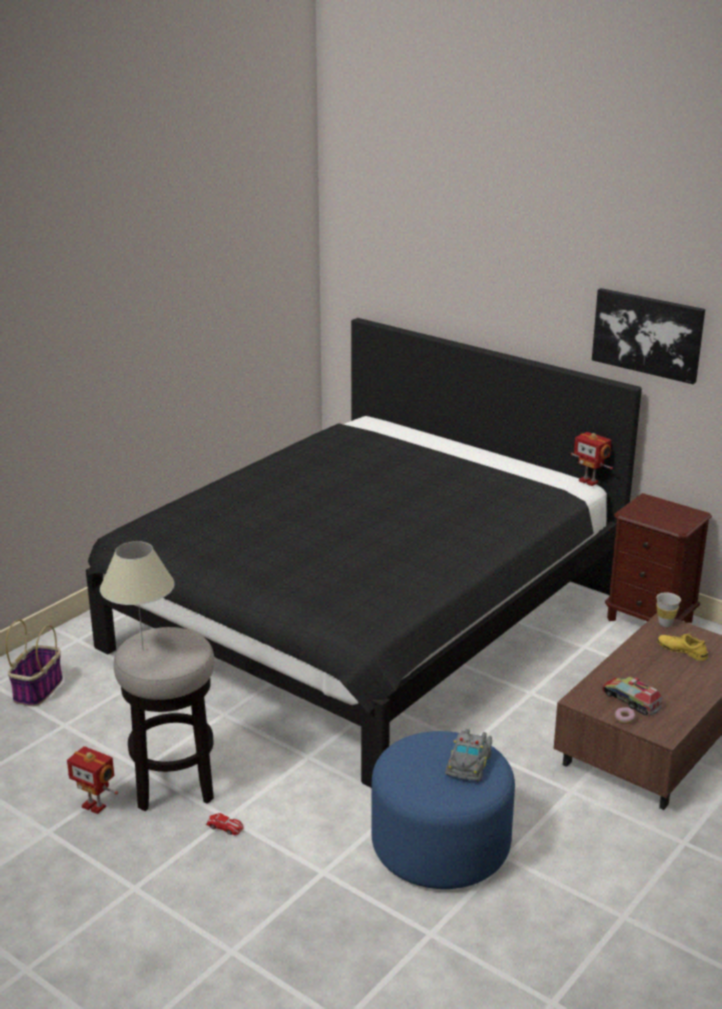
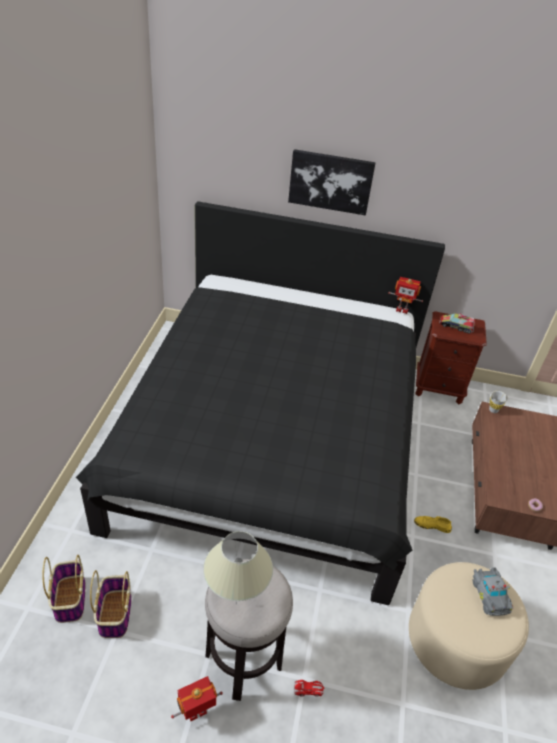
camera: 30 degrees left, 15 degrees up
toy robot [67,746,118,814] -> toy robot turned 150 degrees clockwise [171,676,223,721]
blue ottoman [371,731,515,889] -> beige ottoman [409,562,529,690]
picture [592,288,705,384] -> picture moved to [288,149,376,215]
toy truck [602,676,662,715] -> toy truck moved to [439,313,475,334]
yellow shoe [657,634,708,661] -> yellow shoe moved to [414,516,452,533]
none -> basket [90,570,132,638]

